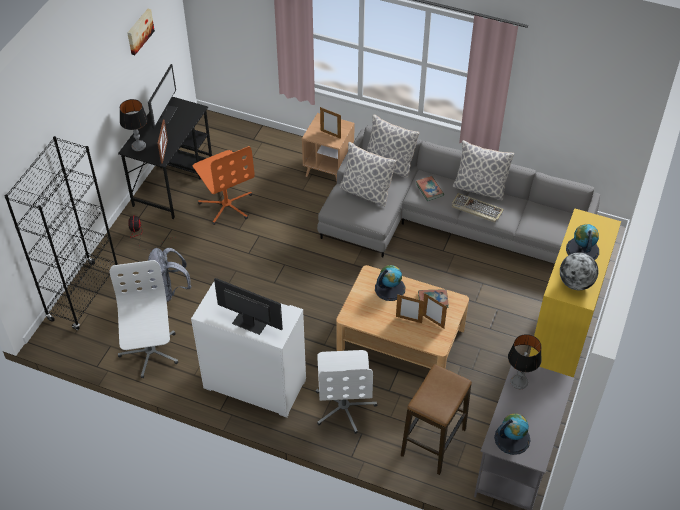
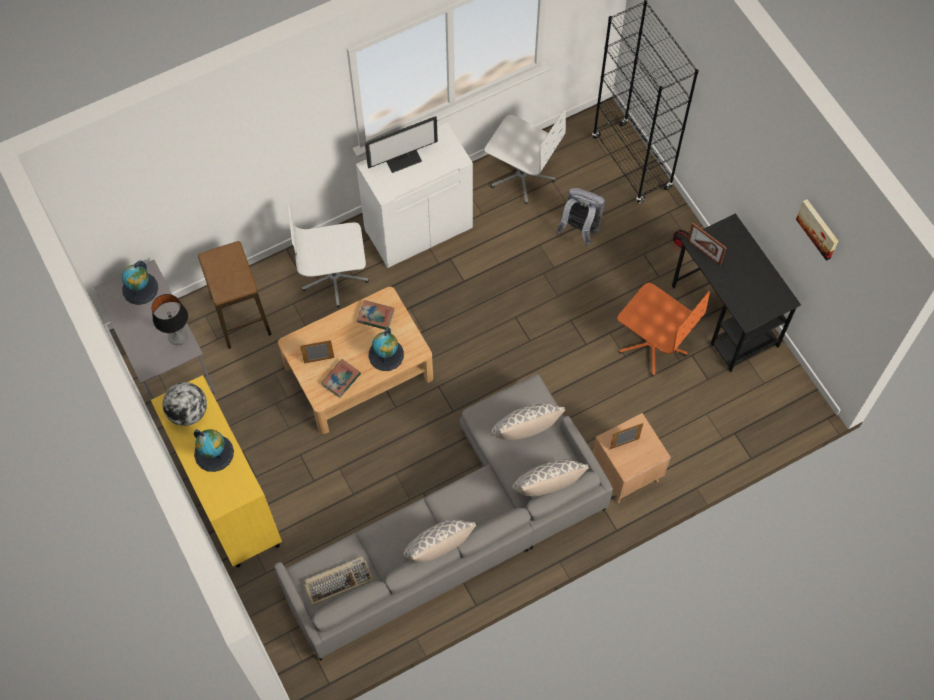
camera: 130 degrees right, 15 degrees up
table lamp [120,99,148,151] -> none
monitor [148,64,177,128] -> none
orange office chair [193,146,255,225] -> orange office chair turned 150 degrees counterclockwise [618,283,710,376]
white office chair [316,350,377,434] -> white office chair turned 45 degrees counterclockwise [288,202,369,308]
picture frame [396,294,424,323] -> none
book [416,176,444,201] -> book moved to [357,300,395,330]
keyboard [451,193,504,223] -> keyboard moved to [305,557,374,605]

